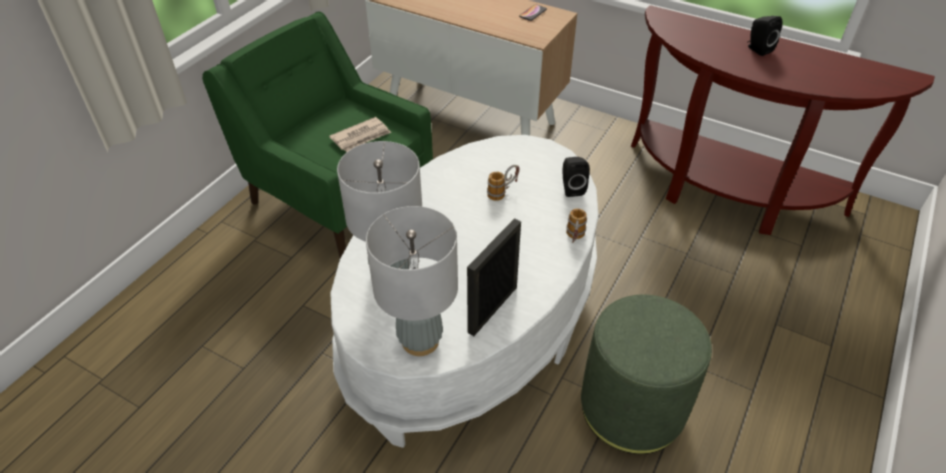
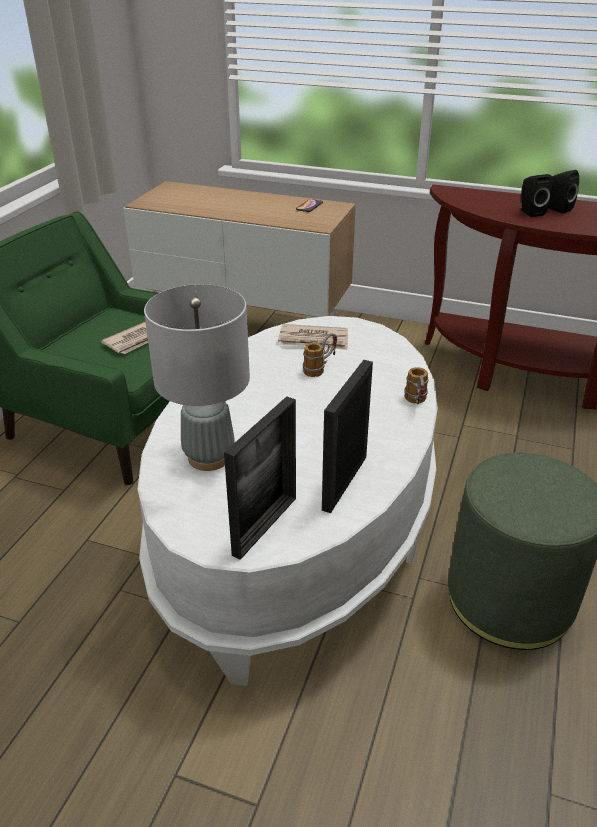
camera: 10 degrees left, 10 degrees down
grey table lamp [366,206,458,356] -> picture frame [224,396,296,560]
black speaker [563,157,590,197] -> black speaker moved to [521,174,553,217]
none -> newspaper [278,324,348,350]

